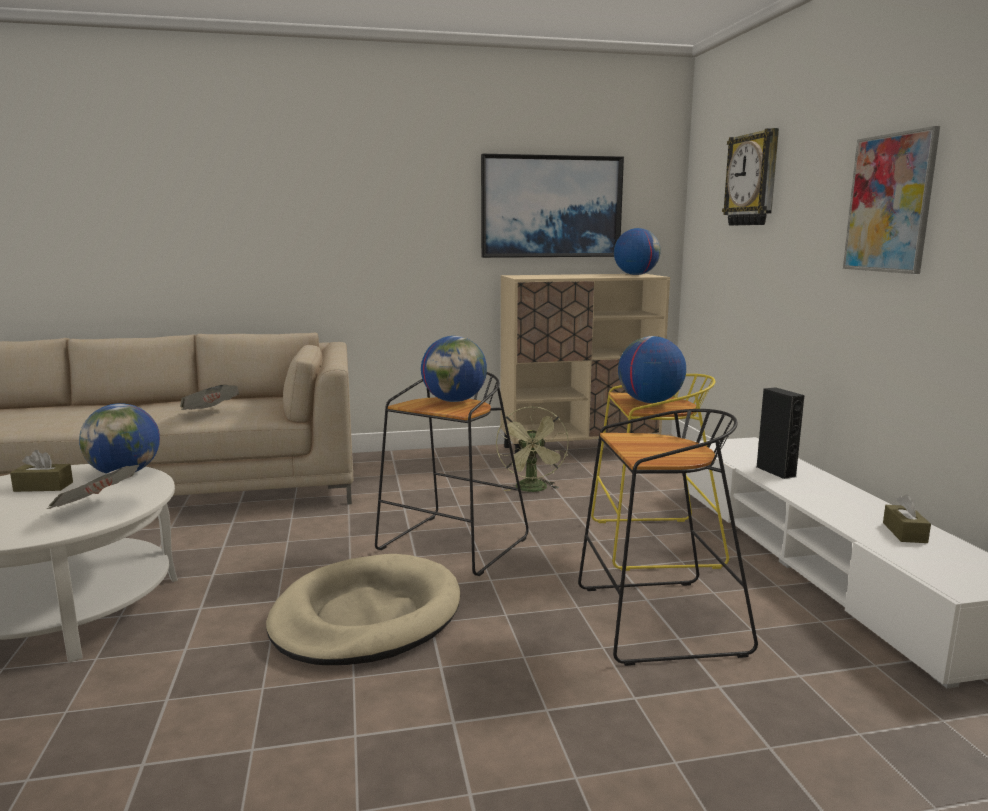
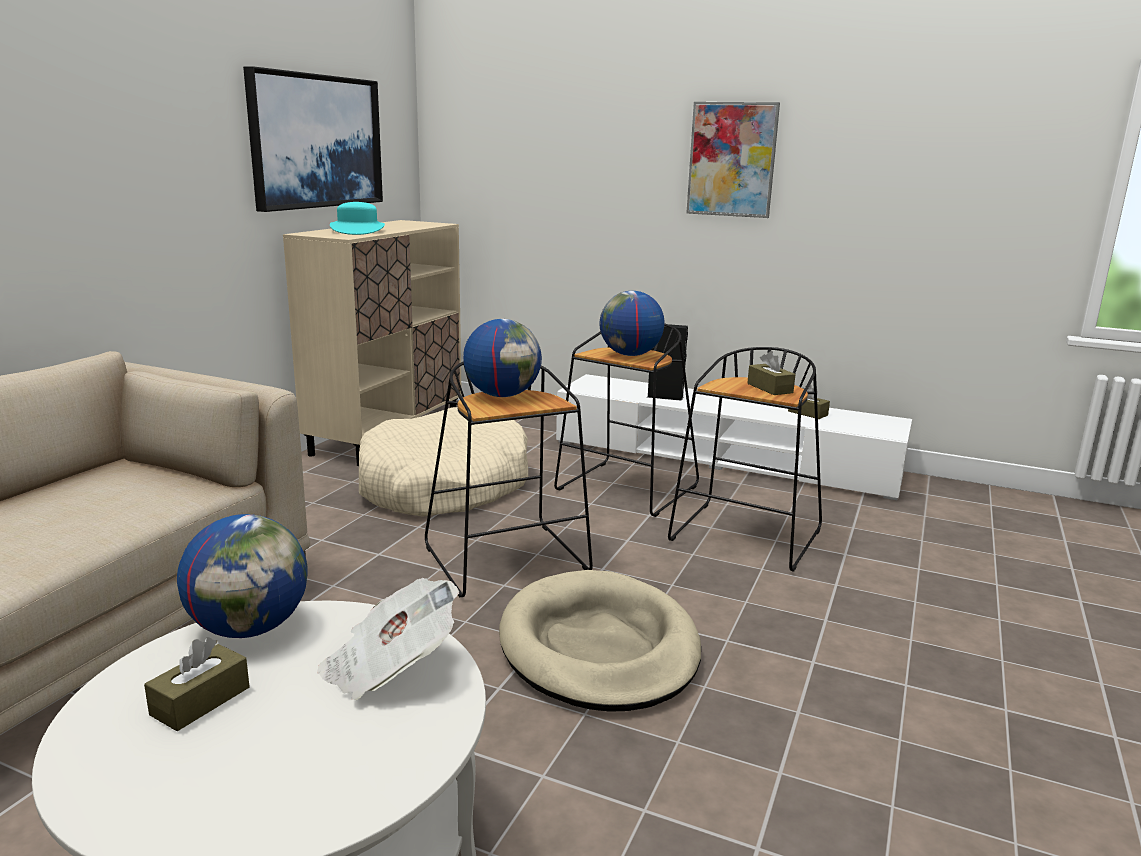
camera: 55 degrees left, 5 degrees up
newspaper [180,385,239,410] -> none
green fan [496,406,569,492] -> beige dog bed [359,407,528,517]
yellow stool [591,374,729,571] -> black stool [554,323,699,517]
globe [614,228,661,275] -> none
wall clock [722,128,779,225] -> none
none -> turquoise hat [330,202,385,235]
none -> brown tissue box [747,351,796,395]

